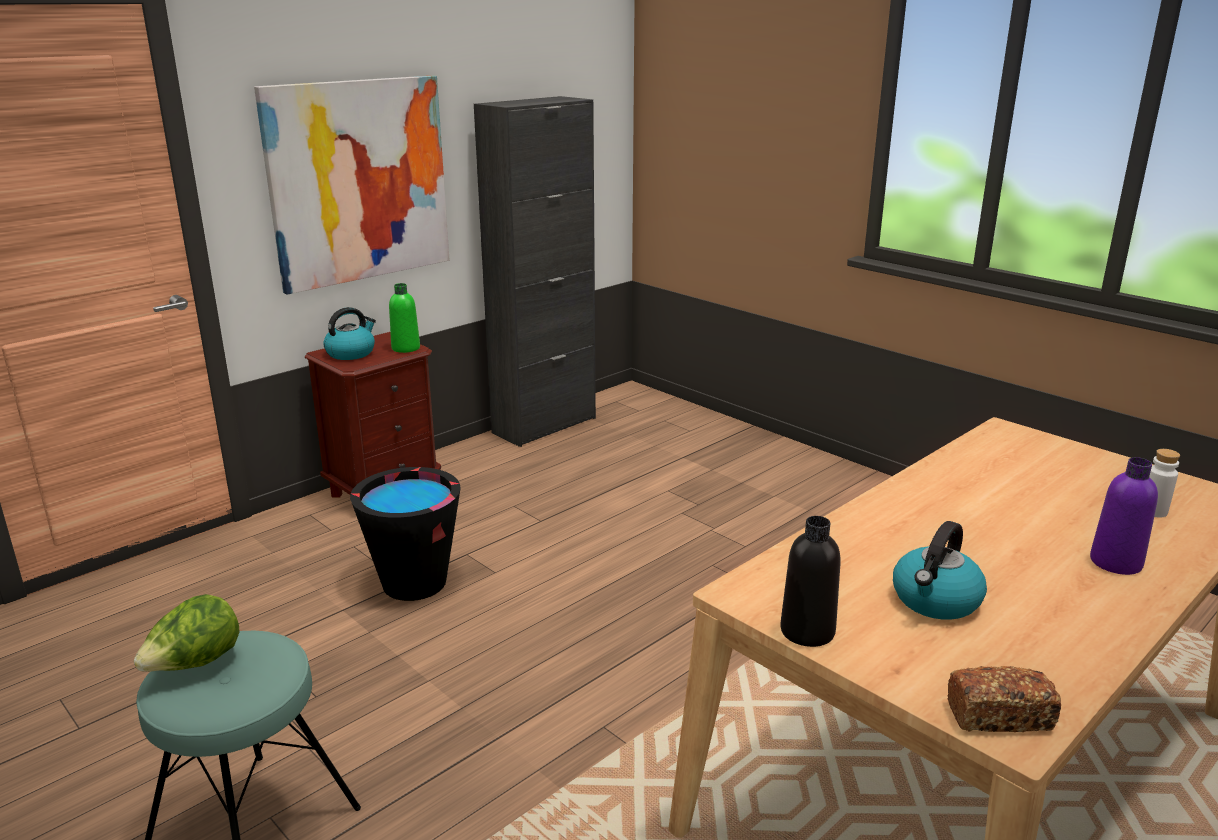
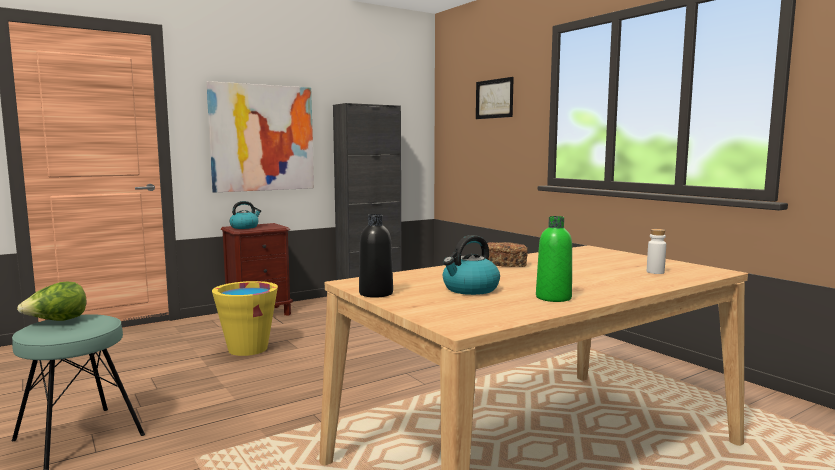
camera: 10 degrees right, 15 degrees down
black bucket [350,467,461,601] -> yellow bucket [212,281,278,356]
green bottle [389,283,420,353] -> green bottle moved to [536,216,572,302]
bread [948,666,1061,732] -> bread moved to [487,242,528,267]
purple bottle [1090,457,1158,575] -> none
none -> picture [476,77,514,119]

